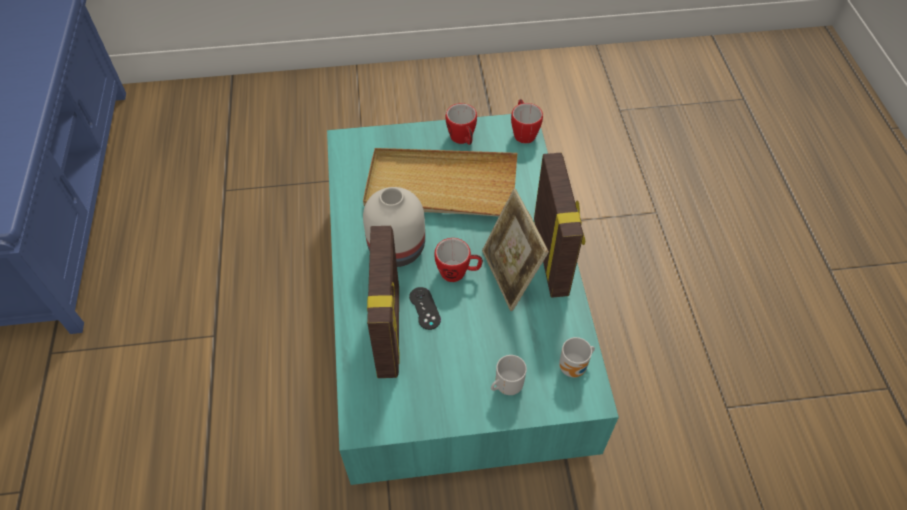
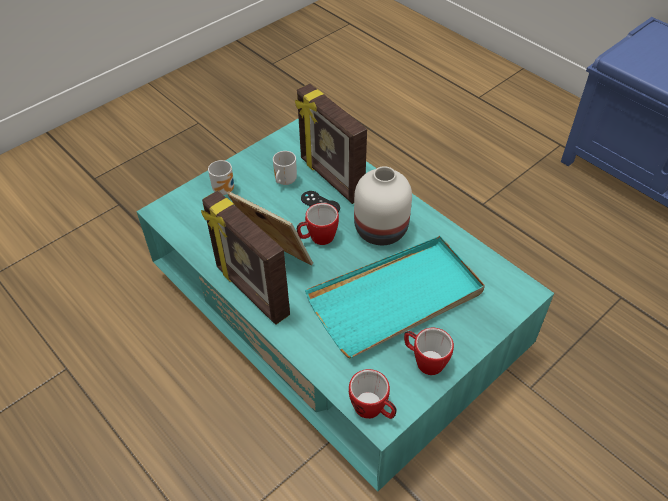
camera: 145 degrees right, 5 degrees down
beige tray [363,148,518,217] -> turquoise tray [305,236,485,358]
mug [559,337,595,377] -> mug moved to [273,151,297,185]

